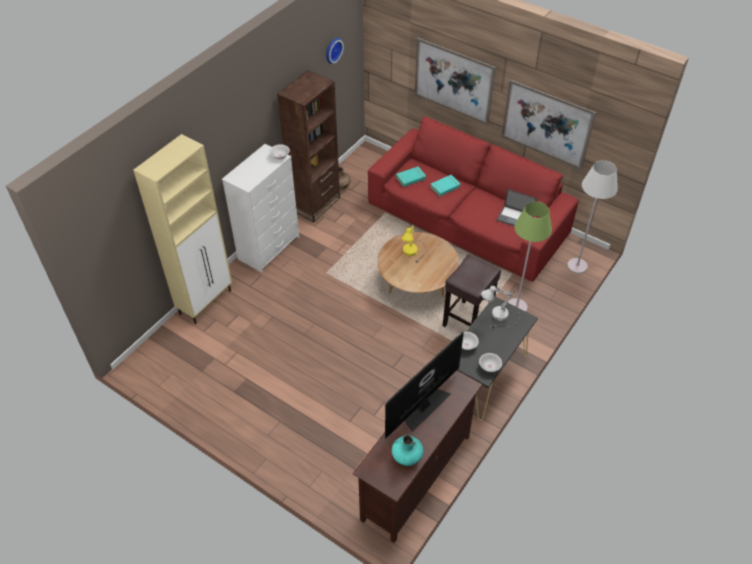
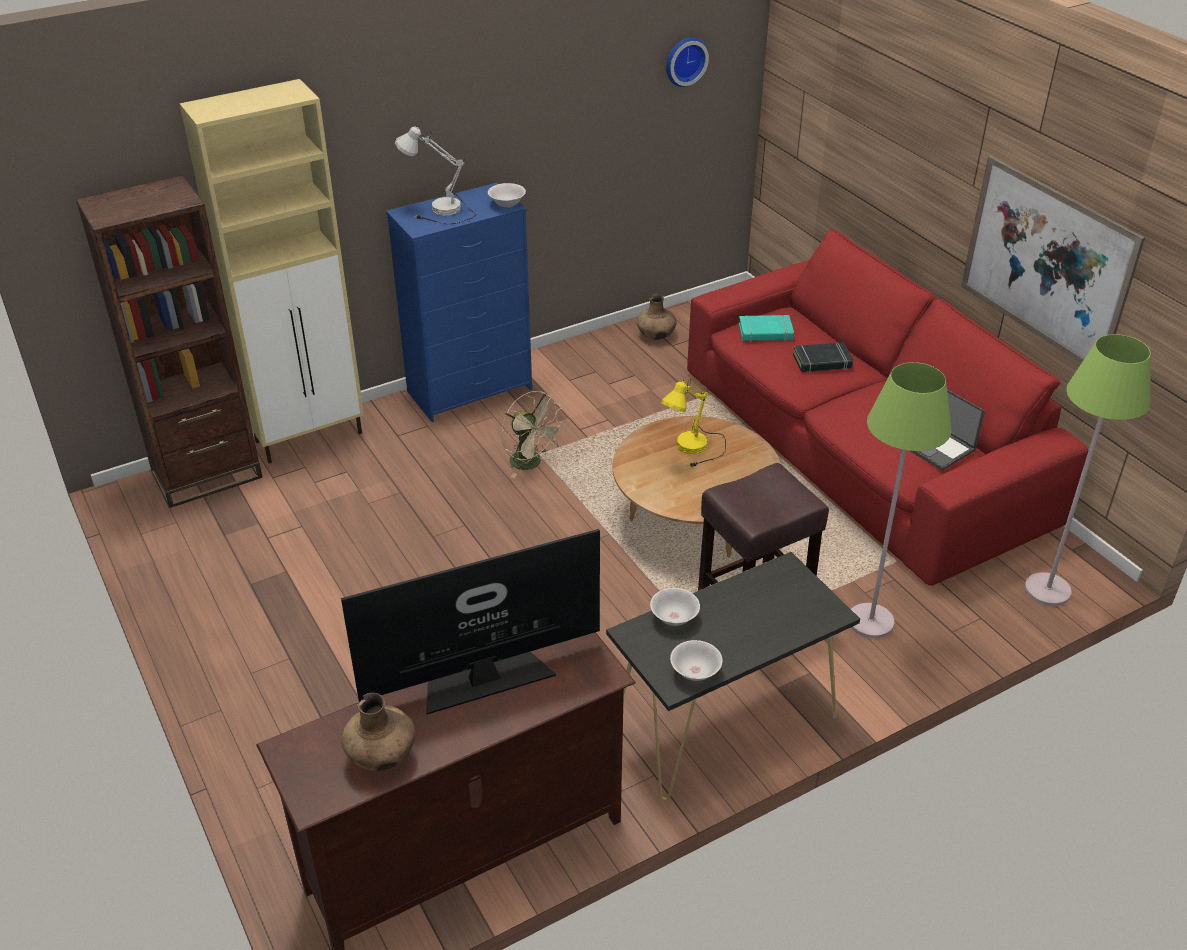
camera: 25 degrees right, 10 degrees down
white dresser [222,144,299,272] -> blue dresser [386,183,532,422]
brown bookcase [277,70,340,222] -> brown bookcase moved to [76,175,263,508]
turquoise vase [392,435,423,466] -> brown vase [341,693,415,771]
picture [415,38,496,125] -> none
turquoise book [430,175,461,196] -> black book [793,342,853,373]
white table lamp [481,286,520,328] -> white table lamp moved to [394,126,476,224]
white floor lamp [567,160,618,274] -> green floor lamp [1025,334,1151,606]
none -> beige fan [501,391,565,478]

